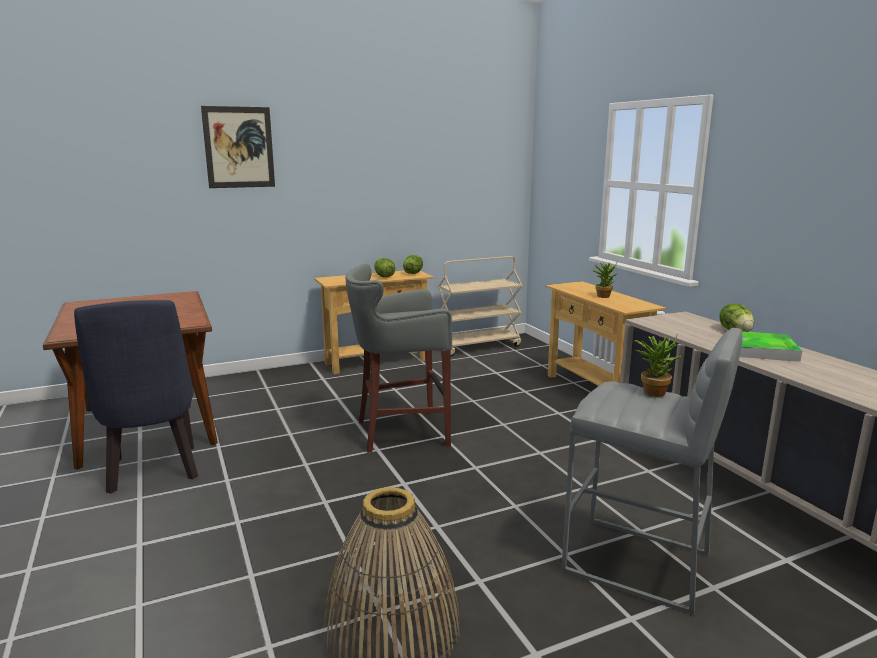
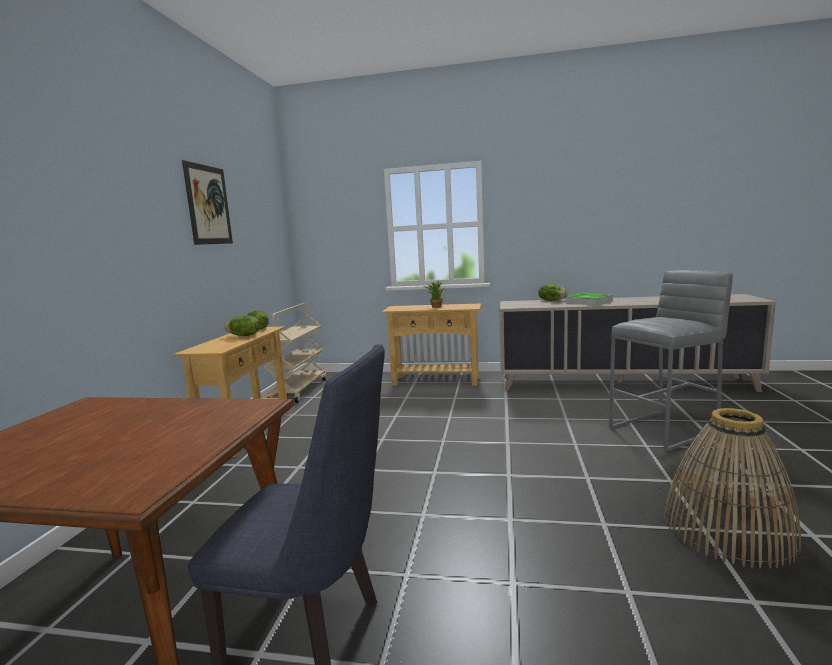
camera: 55 degrees left, 5 degrees down
picture [201,106,275,188] -> picture moved to [182,160,233,245]
grey stool [345,263,452,453] -> none
potted plant [634,333,682,397] -> none

